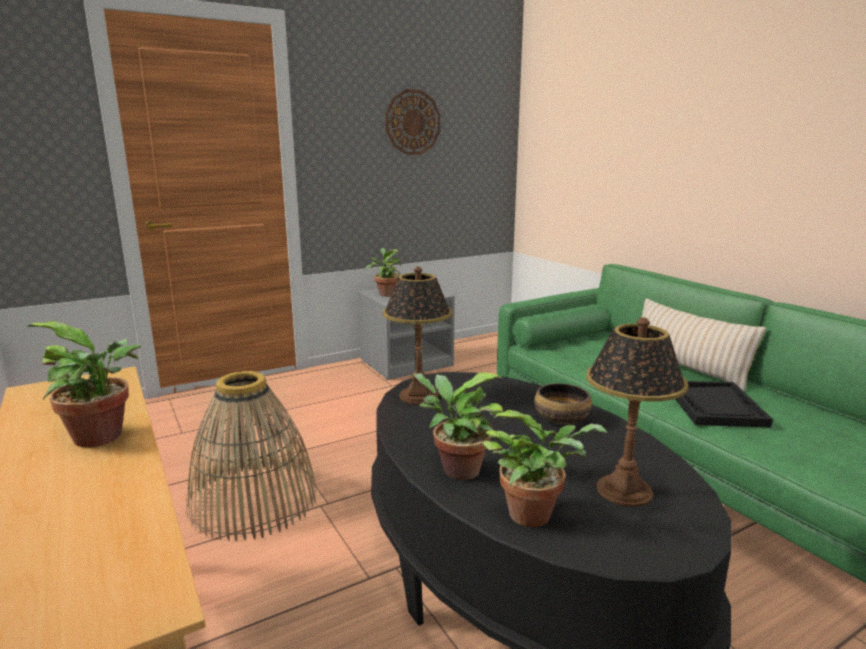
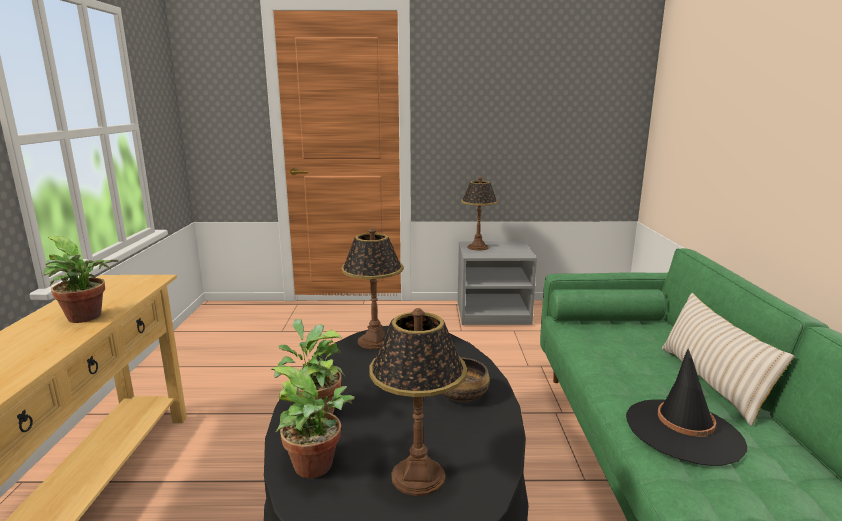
camera: 30 degrees right, 0 degrees up
basket [187,371,317,541] -> none
potted plant [365,248,402,297] -> table lamp [461,177,498,251]
wall clock [385,89,440,155] -> none
black tray [675,381,773,427] -> black hat [626,348,747,466]

